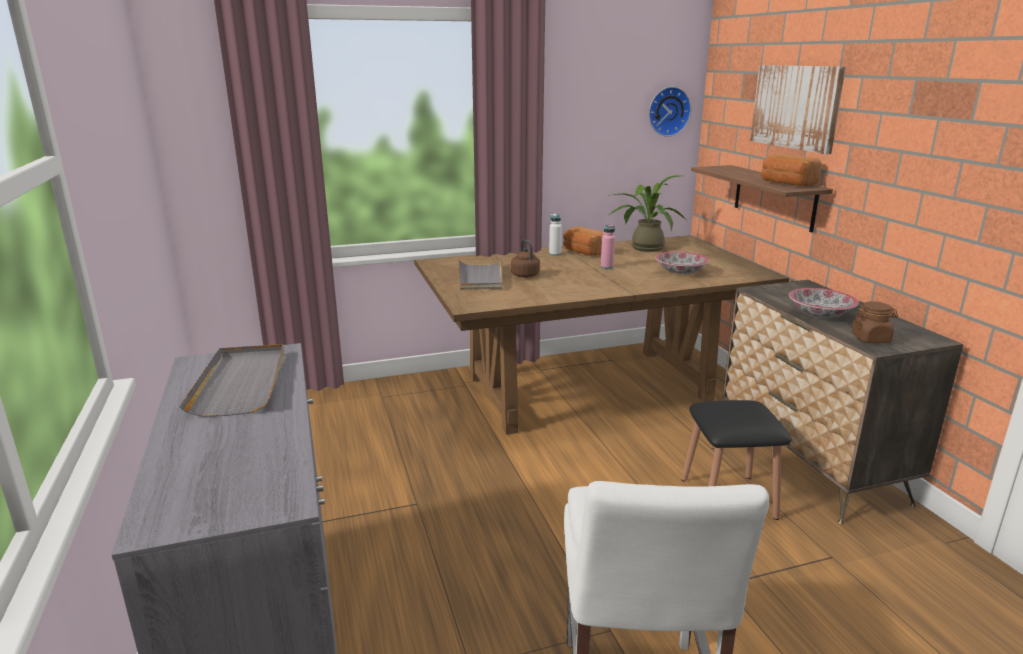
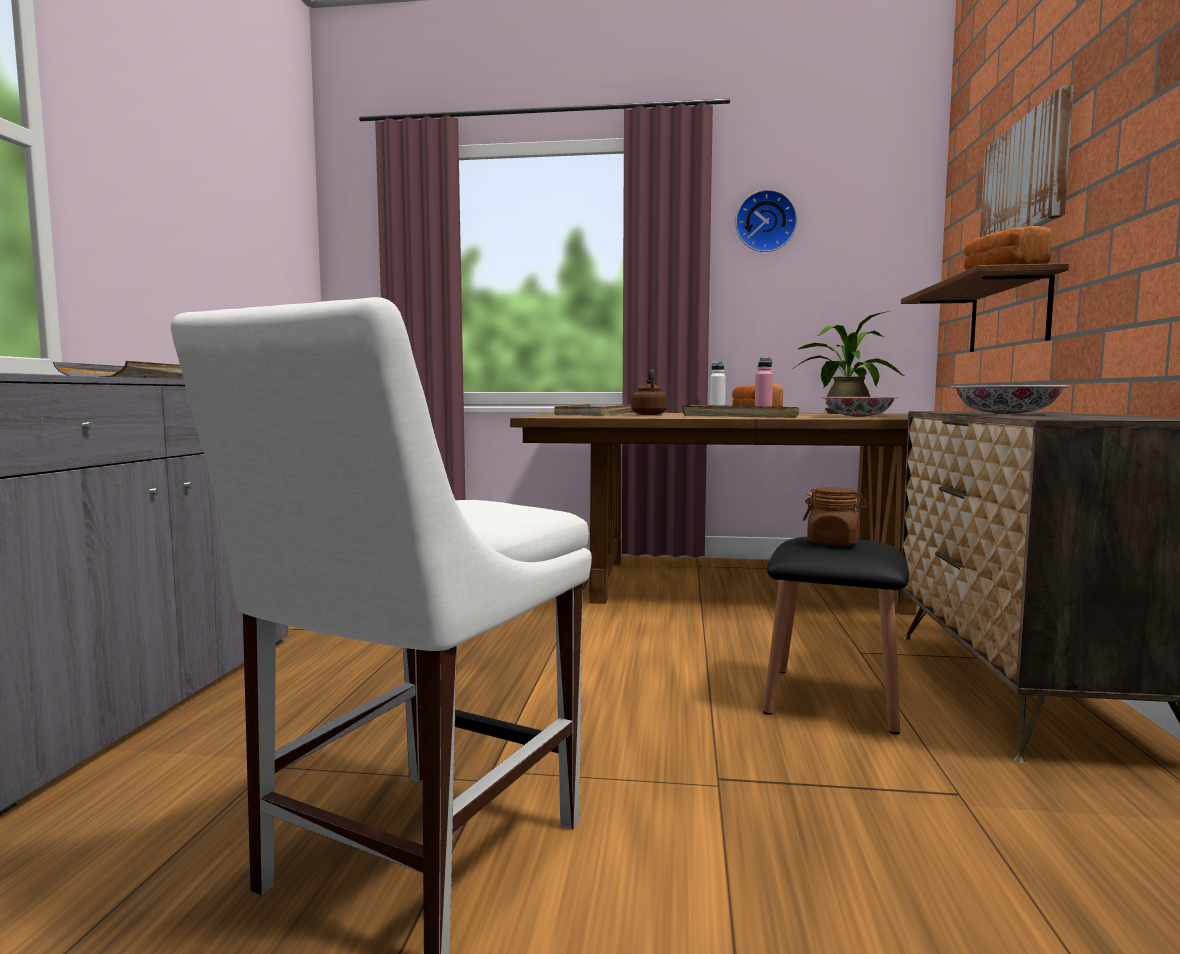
camera: 25 degrees right, 15 degrees down
wall clock [649,87,691,137] -> wall clock moved to [735,190,797,252]
brown jar [851,301,898,343] -> brown jar moved to [803,487,868,546]
none -> grey tray [682,405,799,418]

